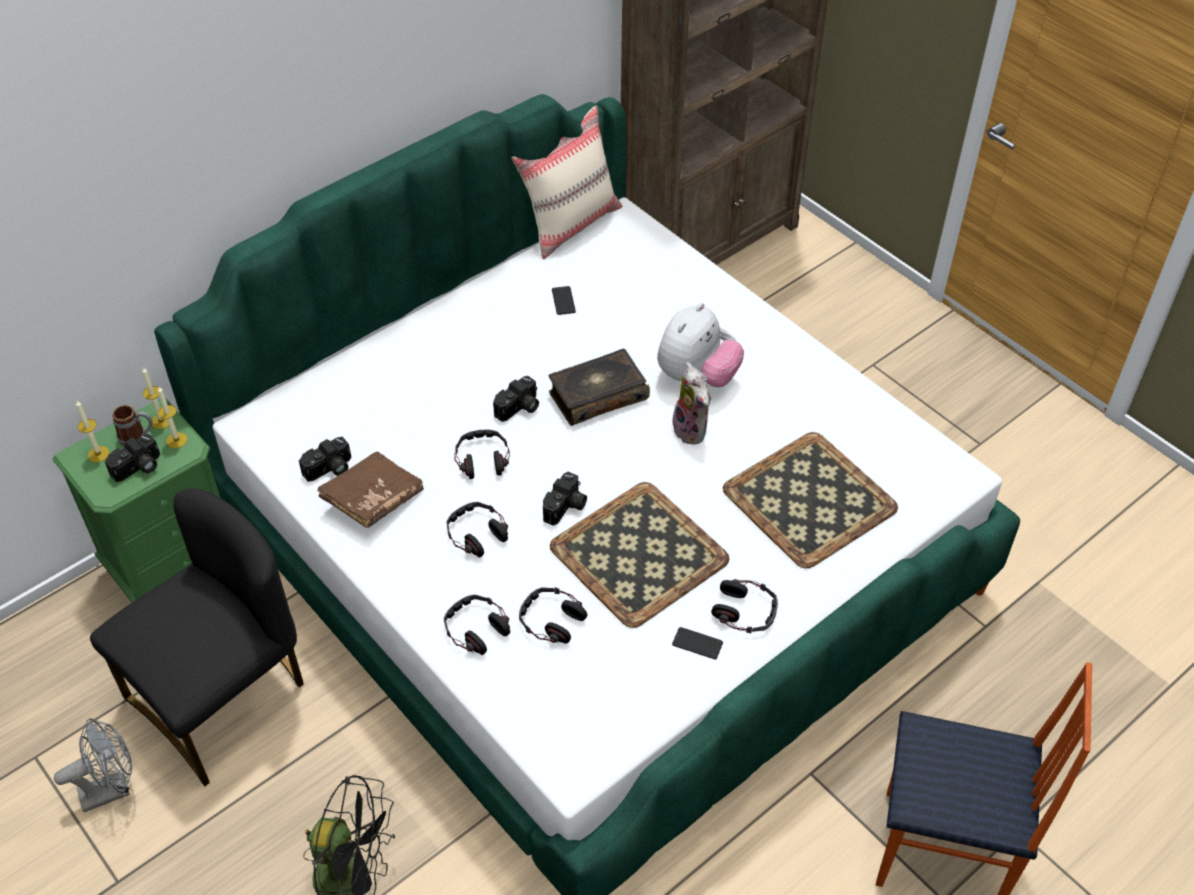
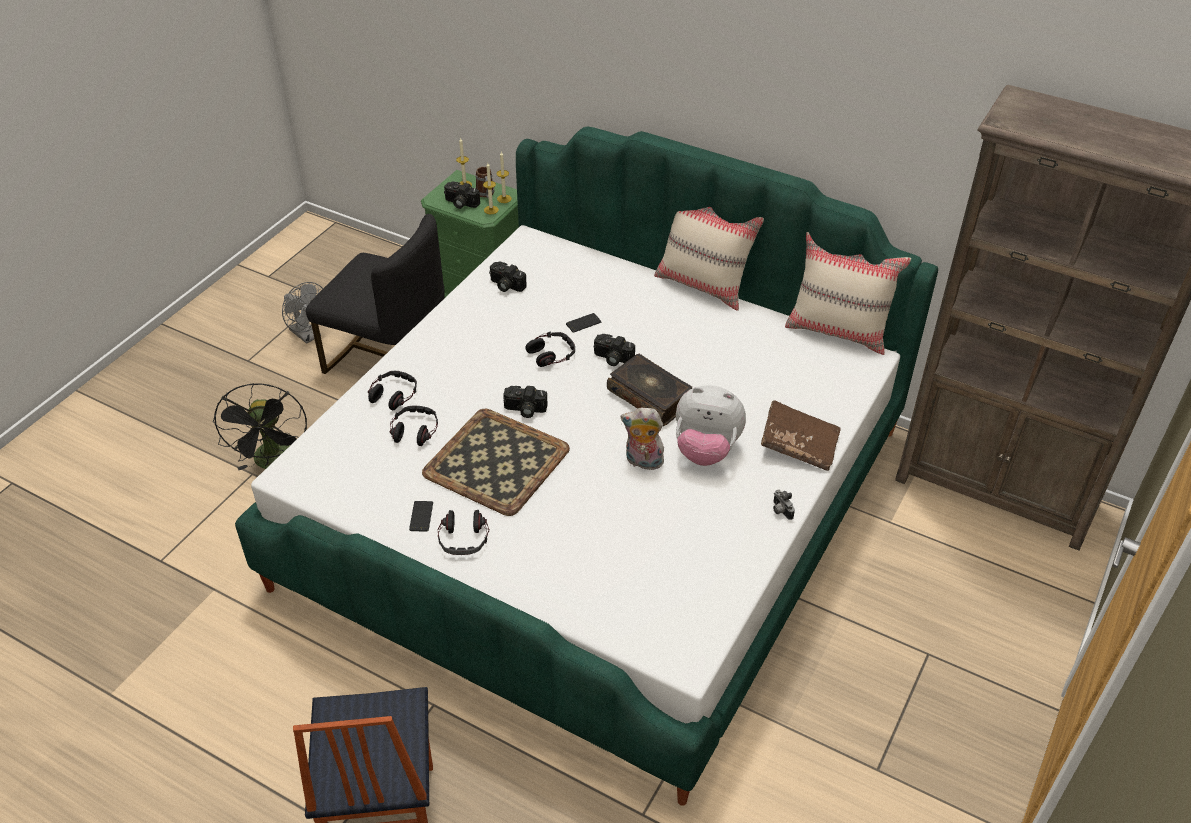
camera: 70 degrees right, 5 degrees down
brown book [317,451,424,528] -> brown book moved to [761,400,840,471]
headphones [446,502,508,558] -> none
phone [552,286,576,315] -> phone moved to [566,313,601,333]
plush toy [670,367,711,444] -> plush toy turned 60 degrees clockwise [621,407,664,470]
tray [723,432,898,568] -> none
none -> beige pillow [654,207,764,311]
none -> camera [773,489,795,520]

